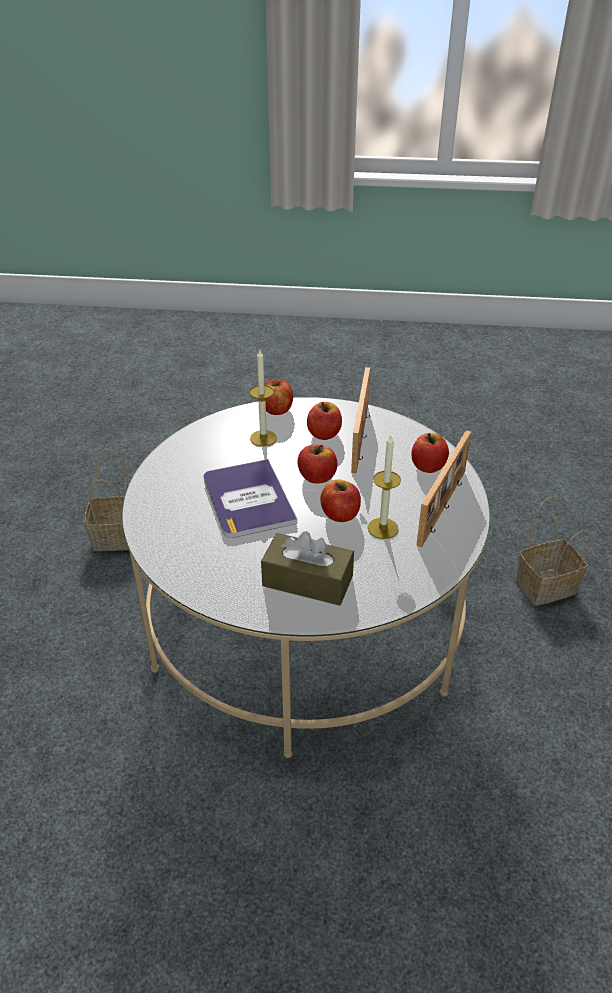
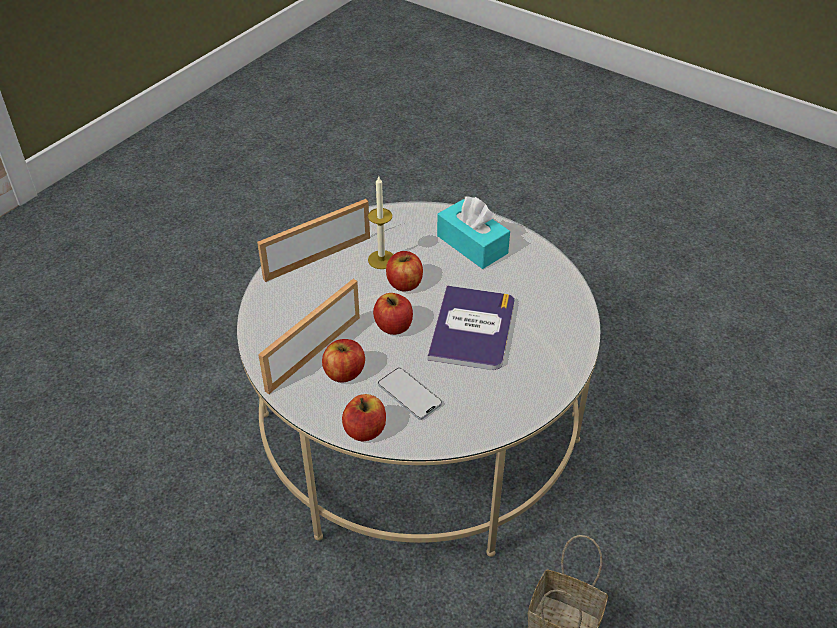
camera: 150 degrees left, 5 degrees up
candle [250,350,277,446] -> phone [378,368,442,420]
brown tissue box [261,531,354,606] -> turquoise tissue box [437,196,510,269]
apple [412,433,449,473] -> none
basket [515,497,591,606] -> none

